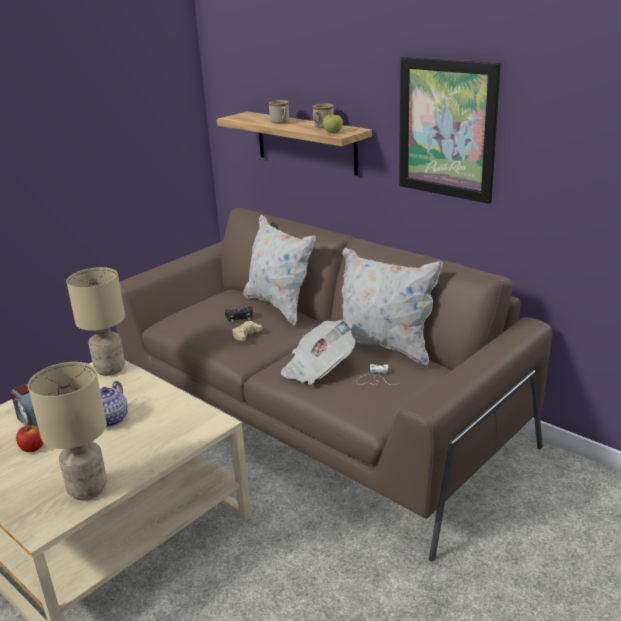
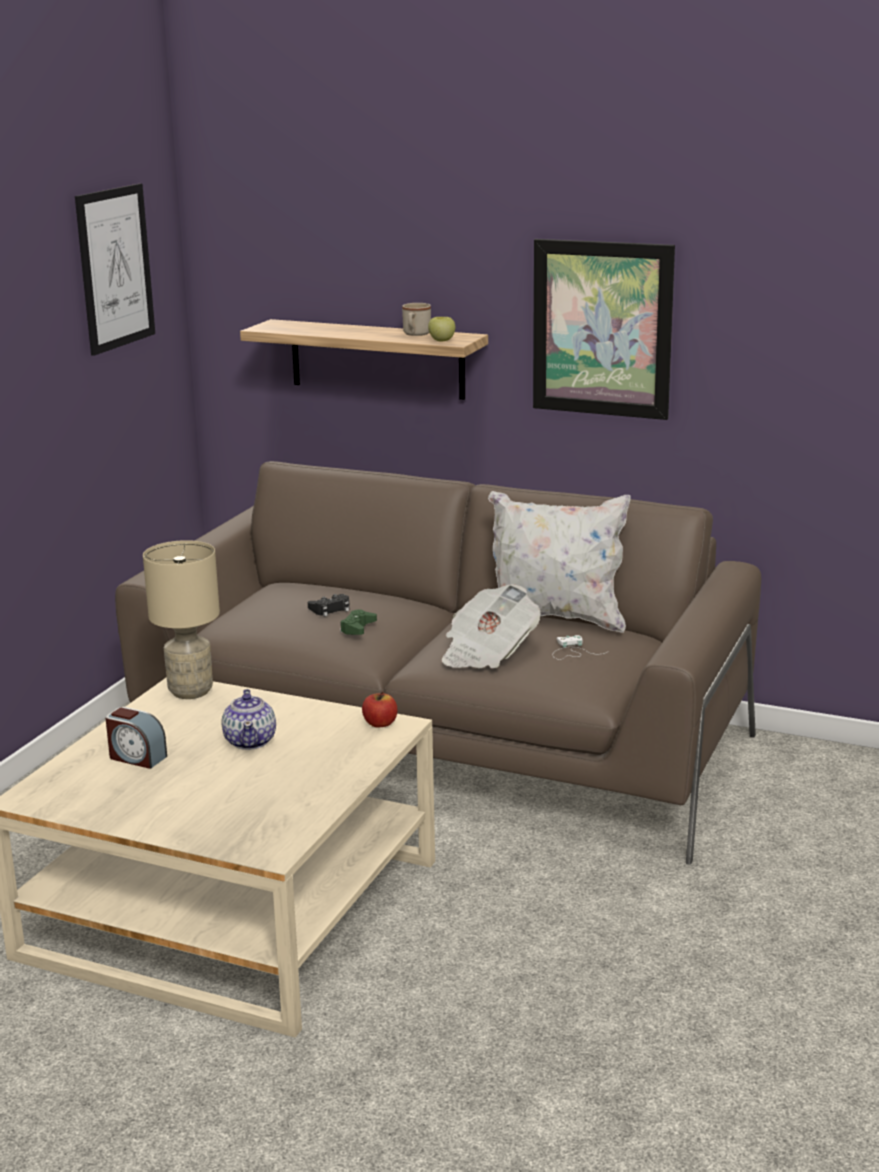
camera: 20 degrees left, 5 degrees down
apple [16,425,43,452] -> apple moved to [362,692,397,728]
beige table lamp [28,362,107,500] -> none
beige game controller [232,321,262,341] -> green game controller [340,609,377,635]
white pillow [243,214,316,326] -> none
beige mug [269,100,289,124] -> none
none -> picture [75,184,155,356]

